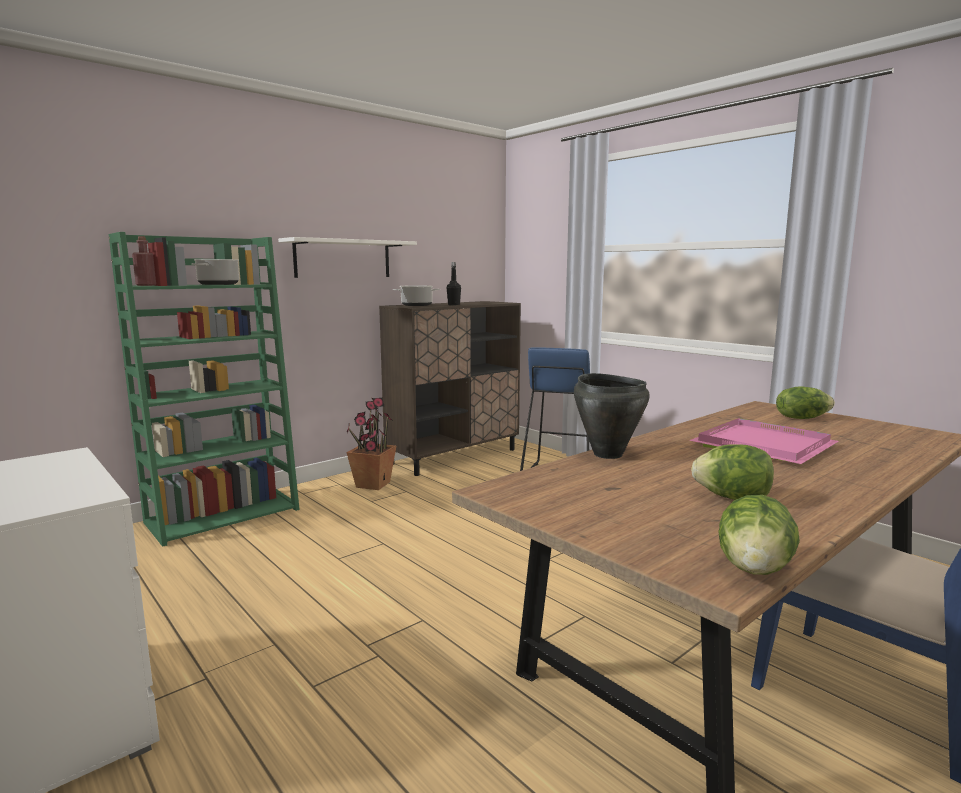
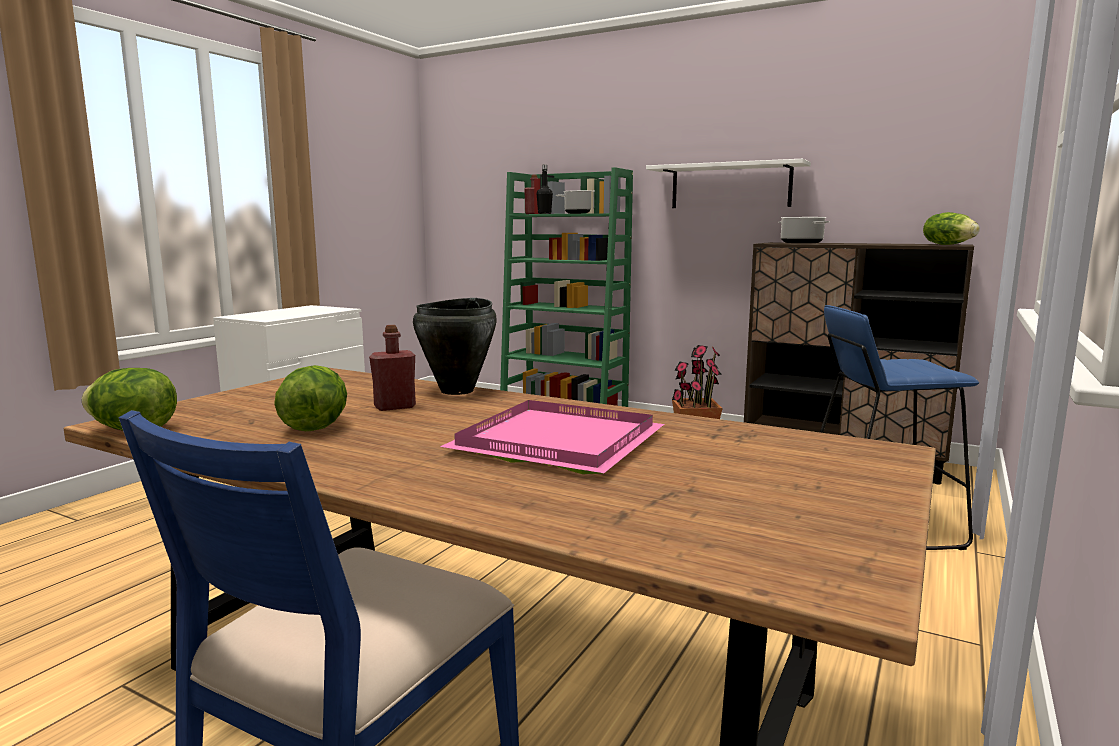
camera: 70 degrees right, 0 degrees up
black bottle [447,262,461,305] -> black bottle moved to [537,165,553,214]
lettuce [776,386,835,419] -> lettuce moved to [923,212,980,245]
none -> red bottle [369,325,416,411]

